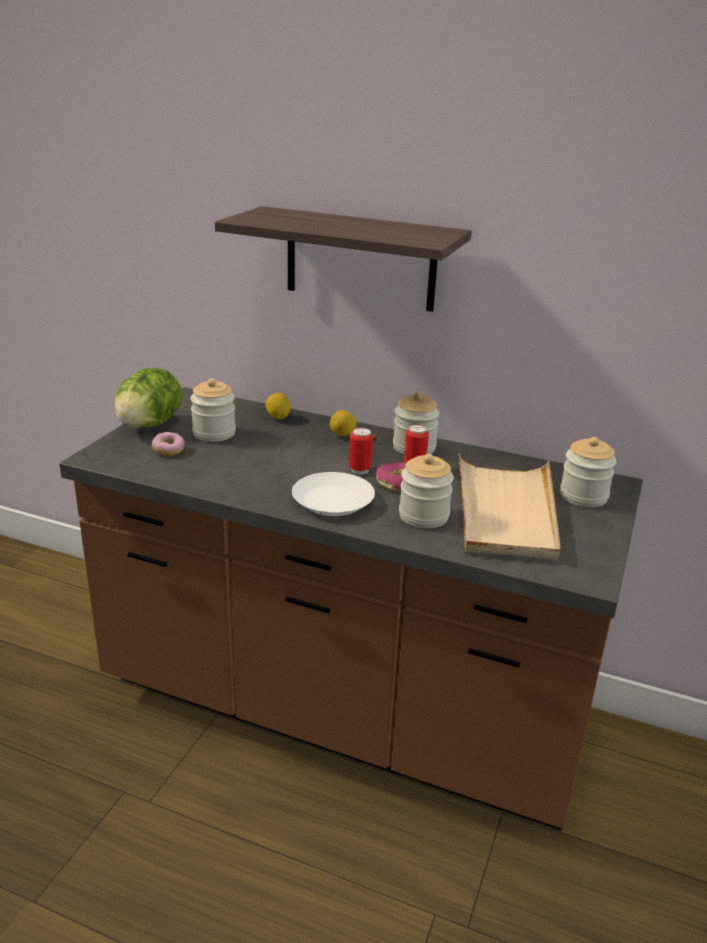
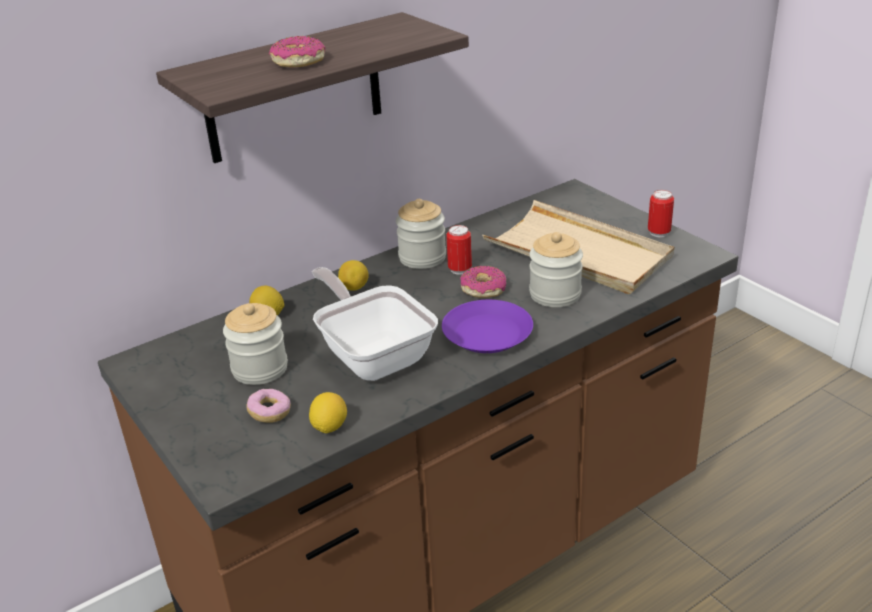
camera: 55 degrees left, 5 degrees up
lettuce [115,368,183,428] -> none
white plate [292,472,375,516] -> purple plate [442,300,533,353]
can [349,428,373,474] -> can moved to [648,190,674,237]
jar [560,437,616,507] -> none
none -> donut [269,36,325,68]
none -> lemon [309,392,347,433]
none -> frying pan [312,267,438,381]

